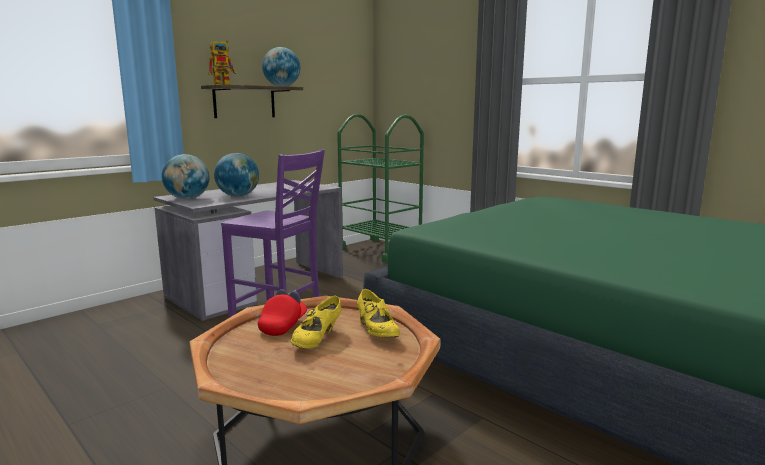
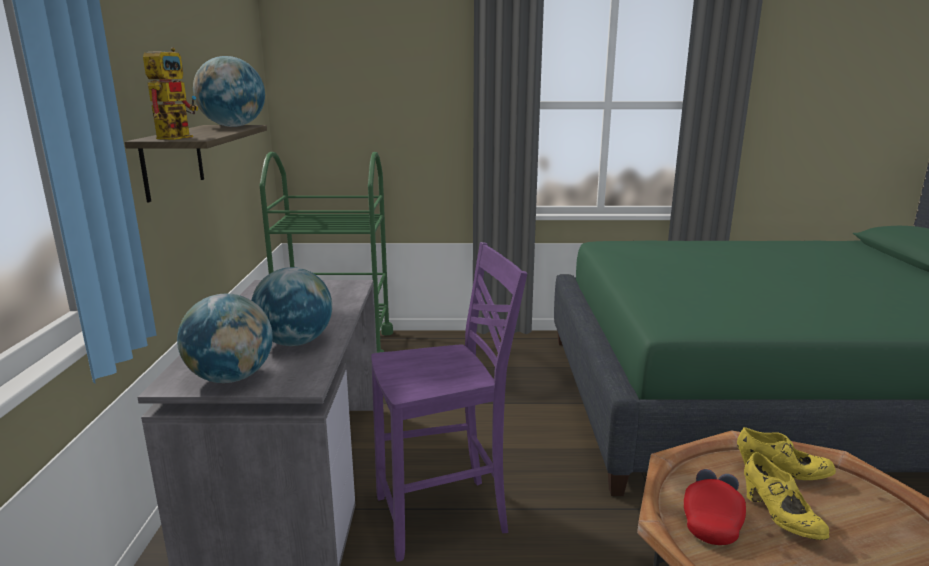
camera: 45 degrees left, 5 degrees up
red cap [258,289,307,336] -> red cap turned 45 degrees clockwise [684,469,746,545]

